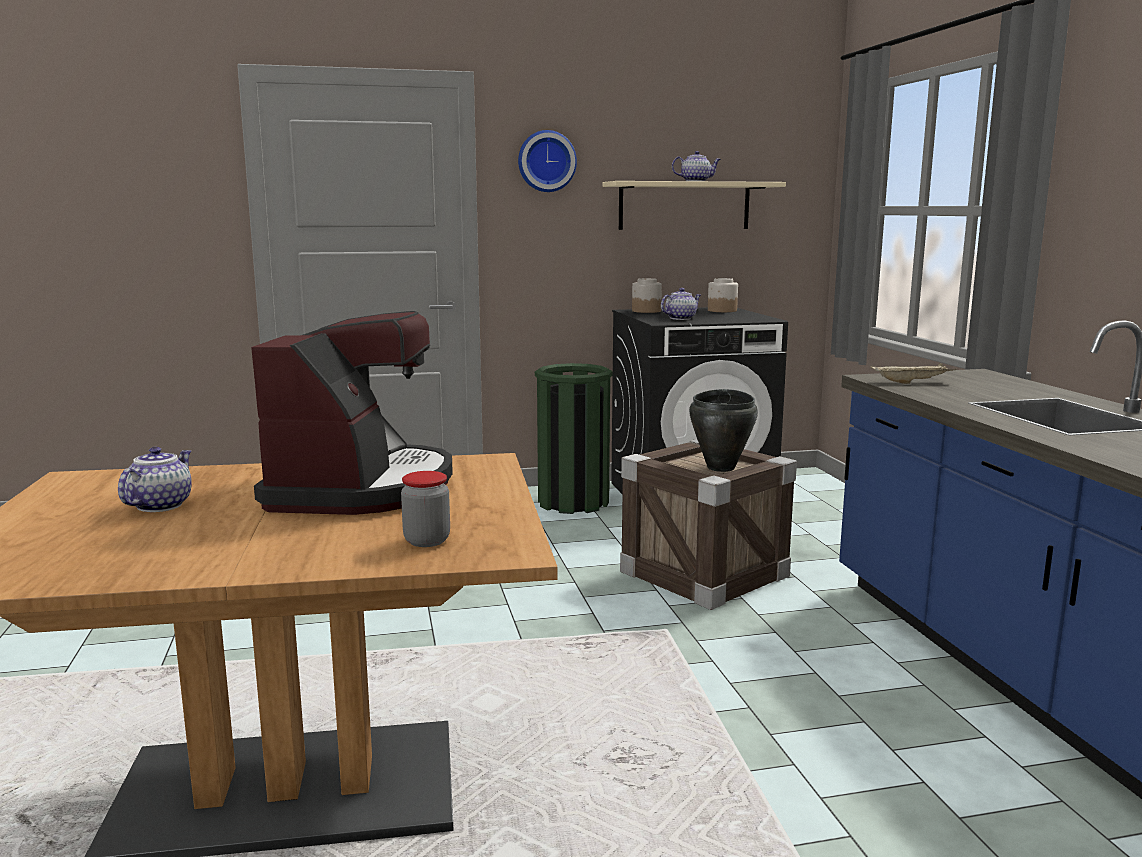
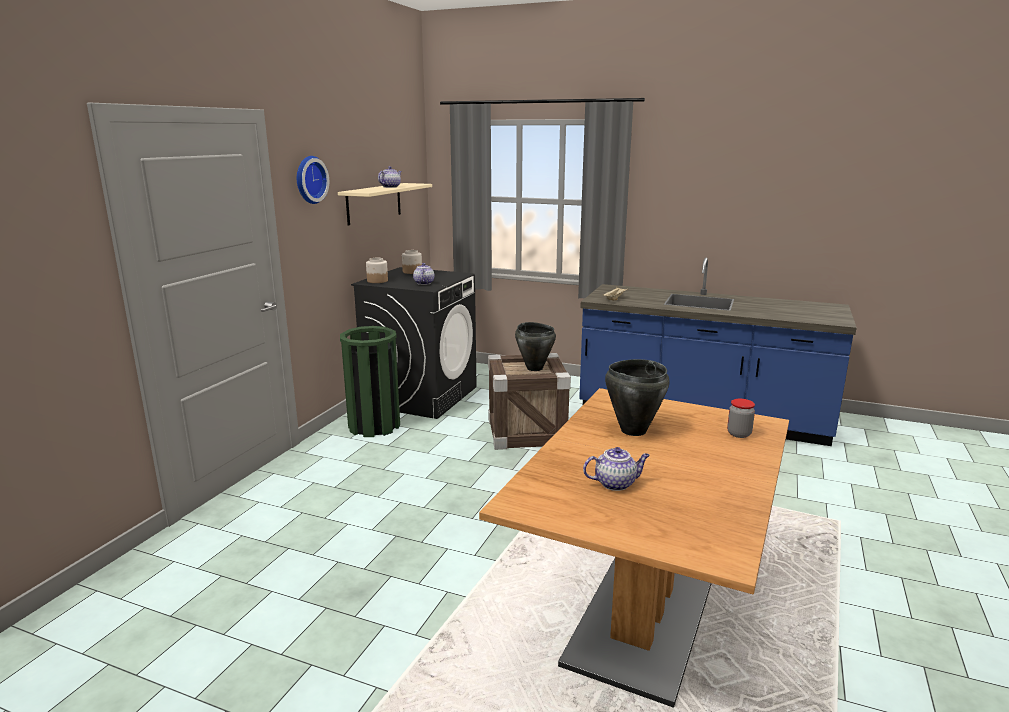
camera: 55 degrees left, 5 degrees up
teapot [118,447,192,512] -> teapot turned 120 degrees clockwise [583,447,650,491]
coffee machine [251,311,452,515] -> black cooking pot [605,359,670,436]

